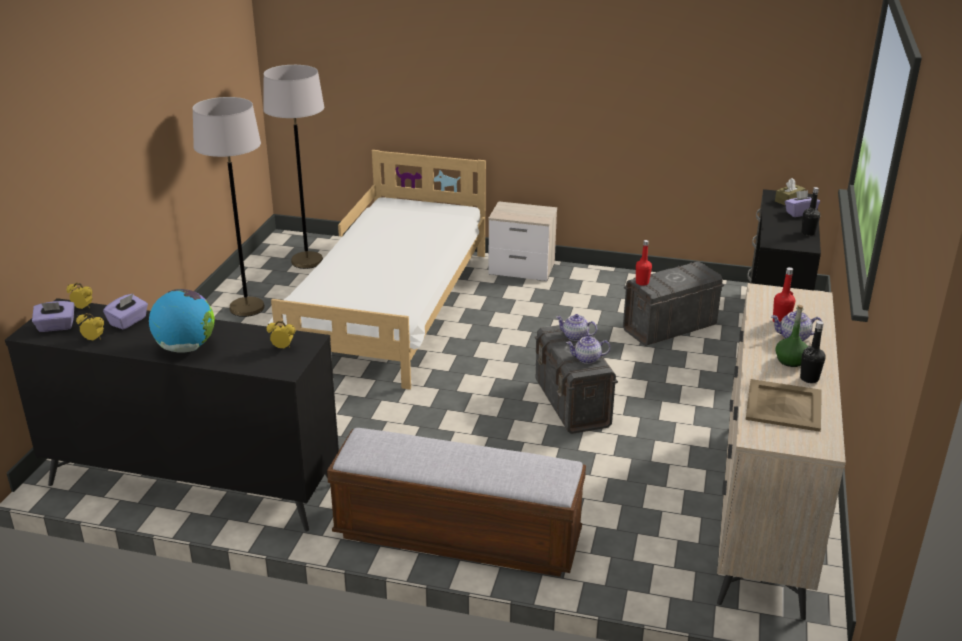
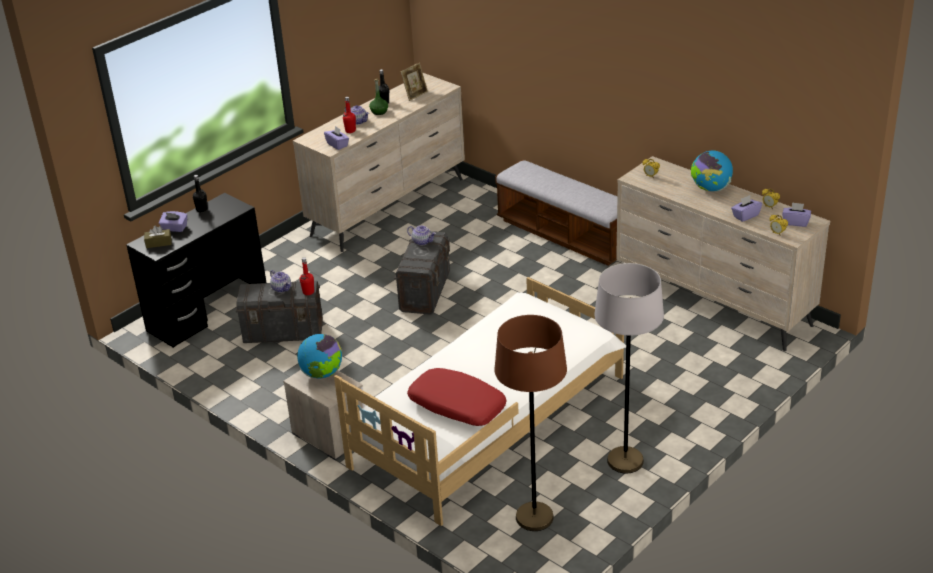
camera: 150 degrees left, 5 degrees up
black dresser [5,298,339,531] -> beige dresser [616,156,830,351]
grey floor lamp [263,65,324,269] -> brown floor lamp [494,315,567,531]
teapot [556,314,597,341] -> teapot moved to [270,270,291,293]
beige tray [746,379,822,432] -> picture frame [401,63,428,101]
none -> globe [297,334,342,378]
none -> purple tissue box [324,126,349,150]
none -> red pillow [407,368,507,426]

